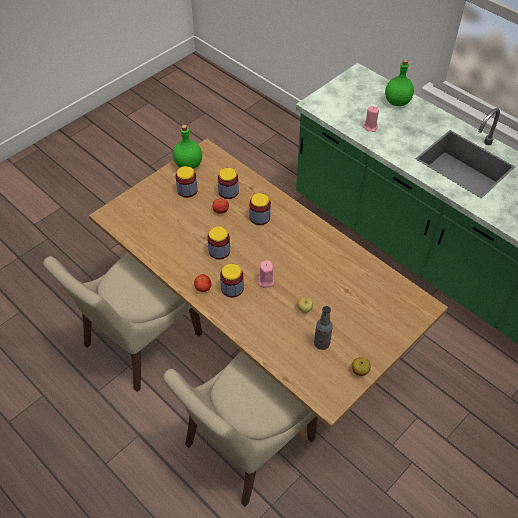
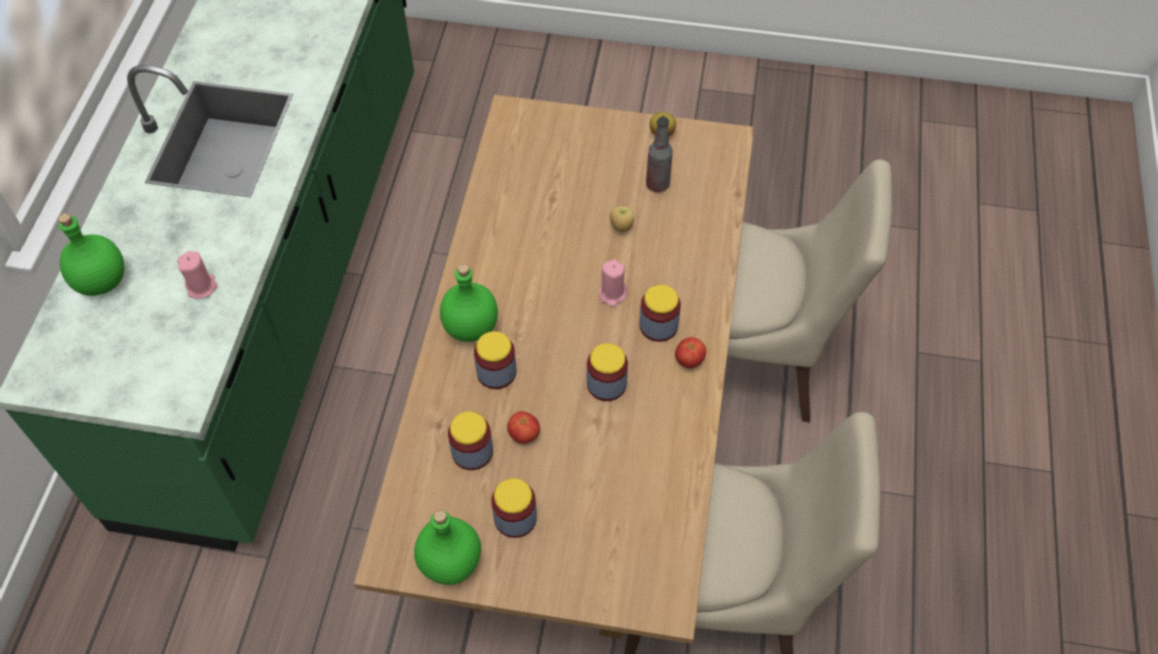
camera: 125 degrees left, 5 degrees up
none -> green bottle [440,264,498,342]

